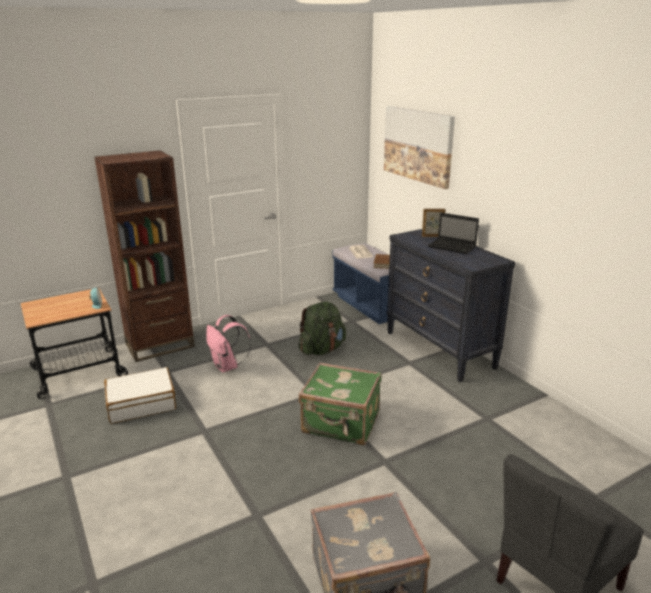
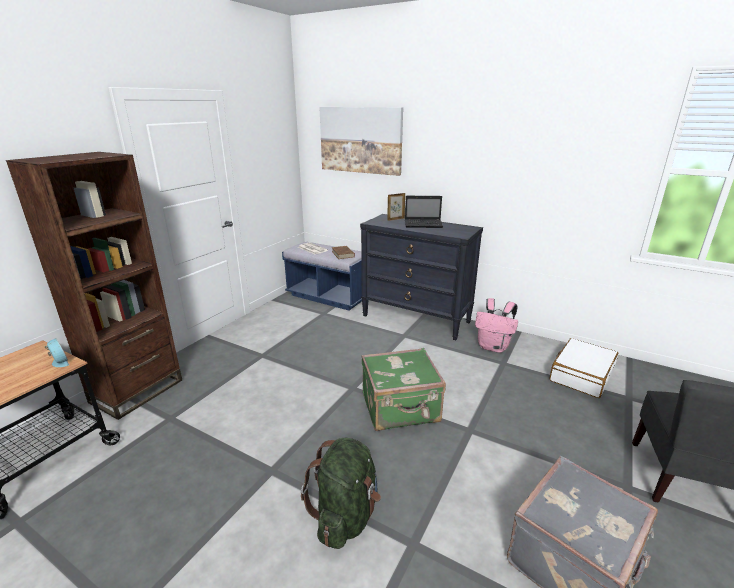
camera: 30 degrees left, 0 degrees up
white suitcase [104,367,176,424] -> white suitcase moved to [550,338,618,398]
pink backpack [206,315,251,372] -> pink backpack moved to [475,298,518,353]
green backpack [299,301,346,355] -> green backpack moved to [301,438,381,549]

